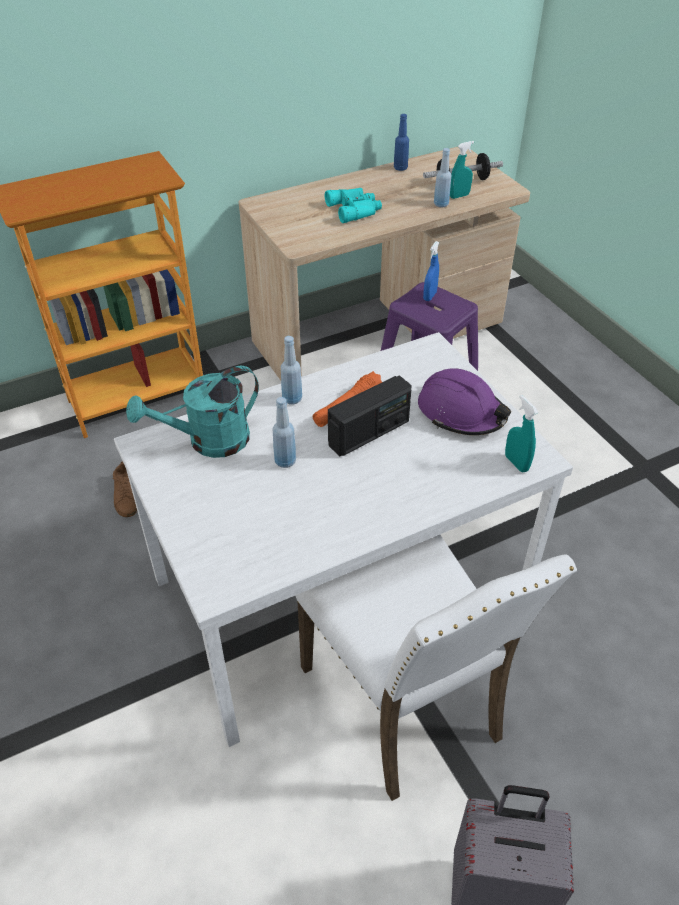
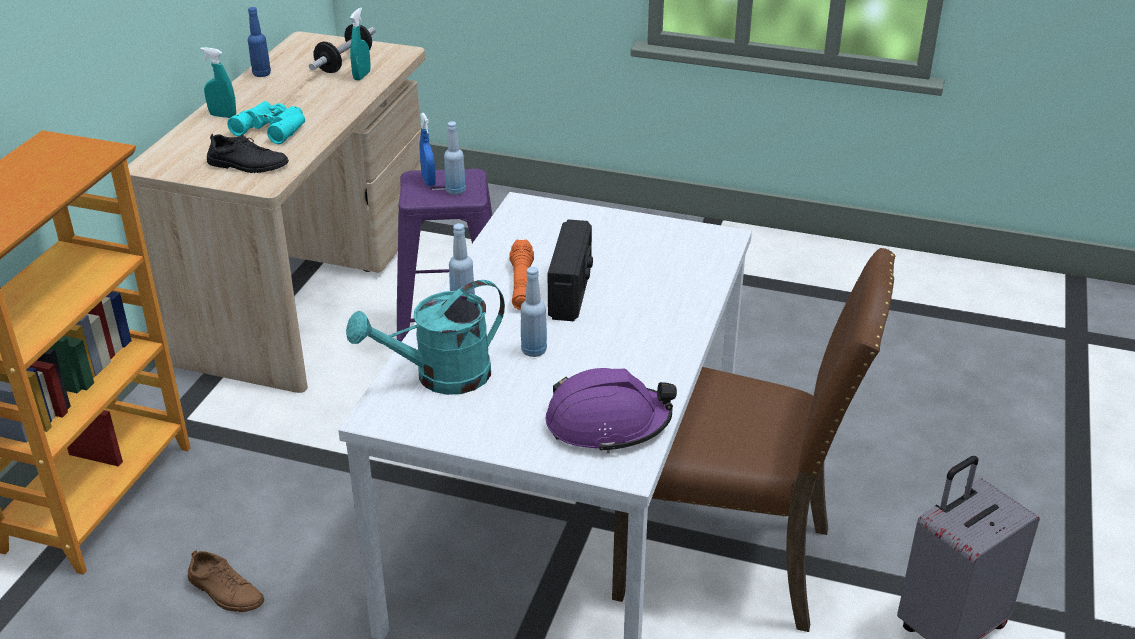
camera: 45 degrees left, 10 degrees down
turquoise watering can [126,366,259,458] -> turquoise watering can turned 45 degrees clockwise [346,280,505,395]
white chair [295,535,577,801] -> brown chair [612,248,896,632]
purple hard hat [418,368,511,435] -> purple hard hat moved to [546,368,677,453]
blue bottle [434,148,451,207] -> blue bottle moved to [444,121,466,195]
turquoise spray bottle [505,395,538,472] -> turquoise spray bottle moved to [200,47,236,118]
none -> black shoe [207,133,289,173]

